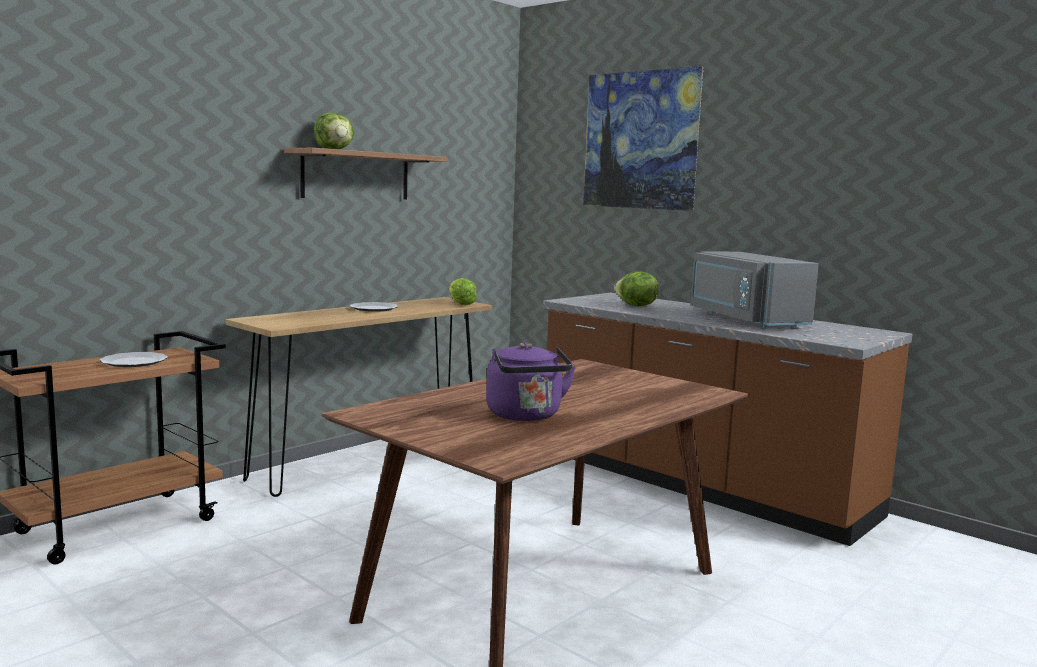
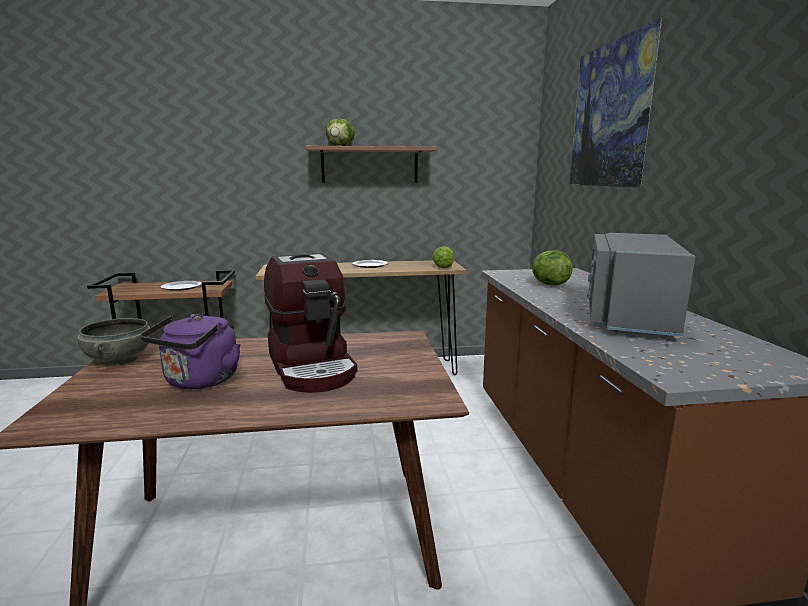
camera: 40 degrees right, 5 degrees up
none -> grey bowl [77,318,151,366]
none -> coffee machine [264,253,357,393]

